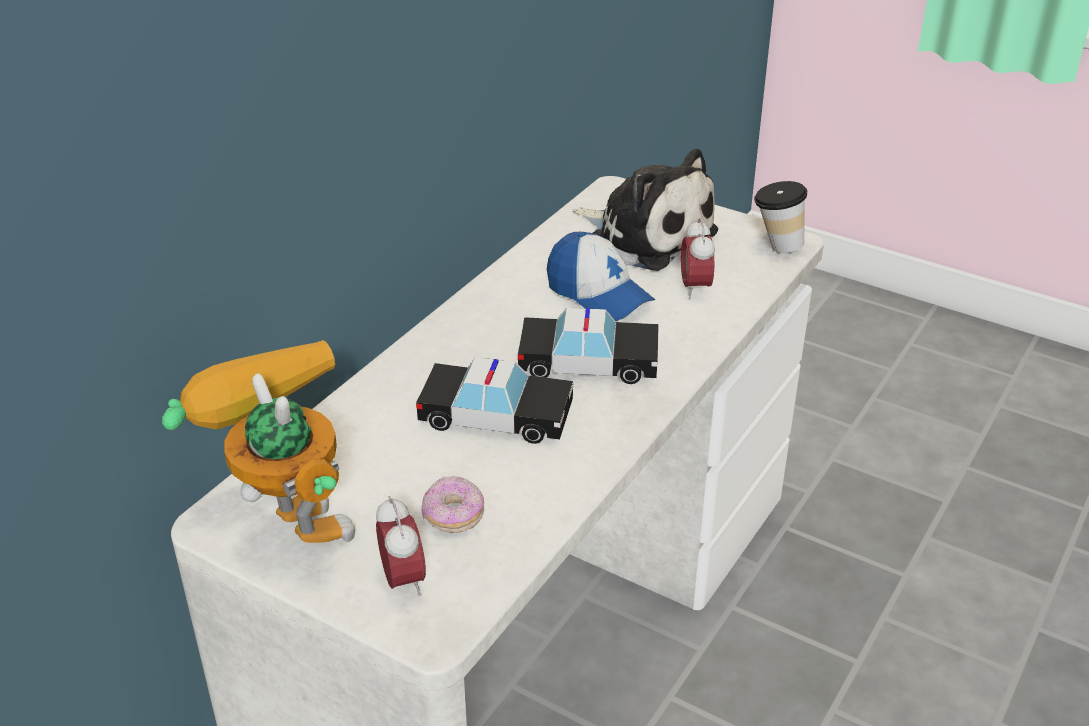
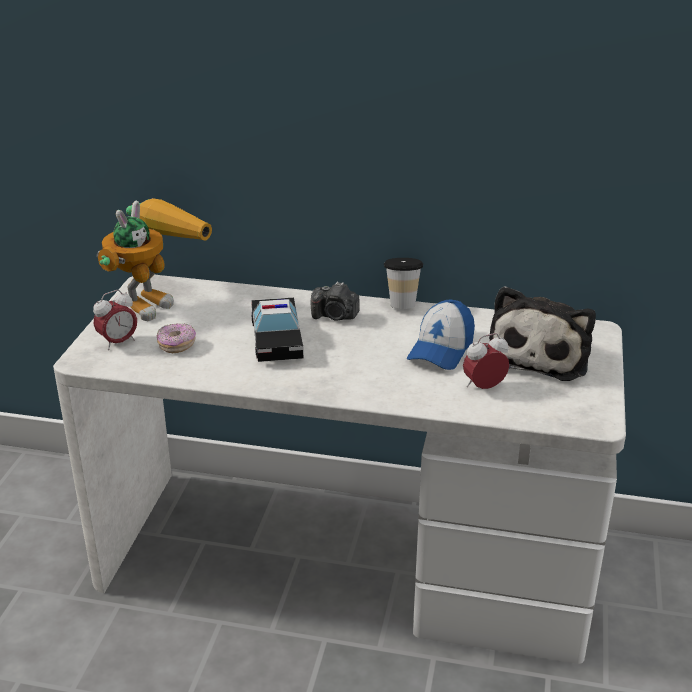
camera: 70 degrees right, 5 degrees down
toy car [518,308,659,384] -> none
cup [754,181,807,253] -> cup moved to [384,258,423,309]
none -> camera [311,282,360,321]

